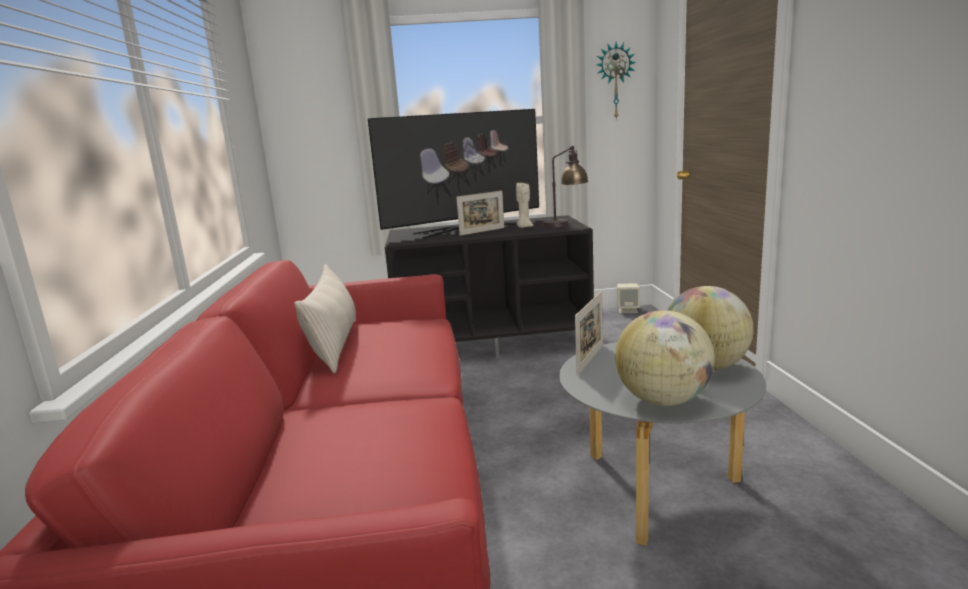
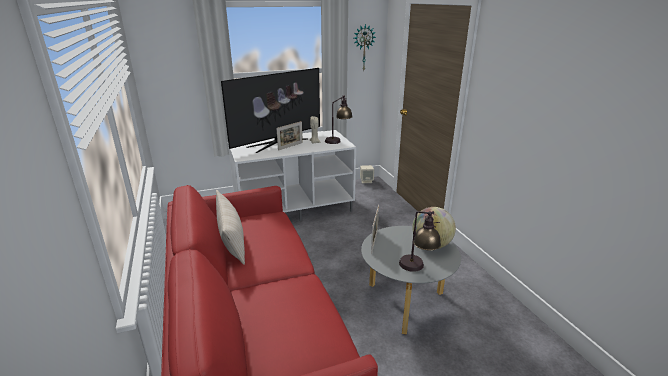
camera: 15 degrees left, 10 degrees up
black tv stand [385,215,594,359] -> white tv stand [228,130,356,221]
globe [615,310,715,406] -> table lamp [399,211,441,272]

